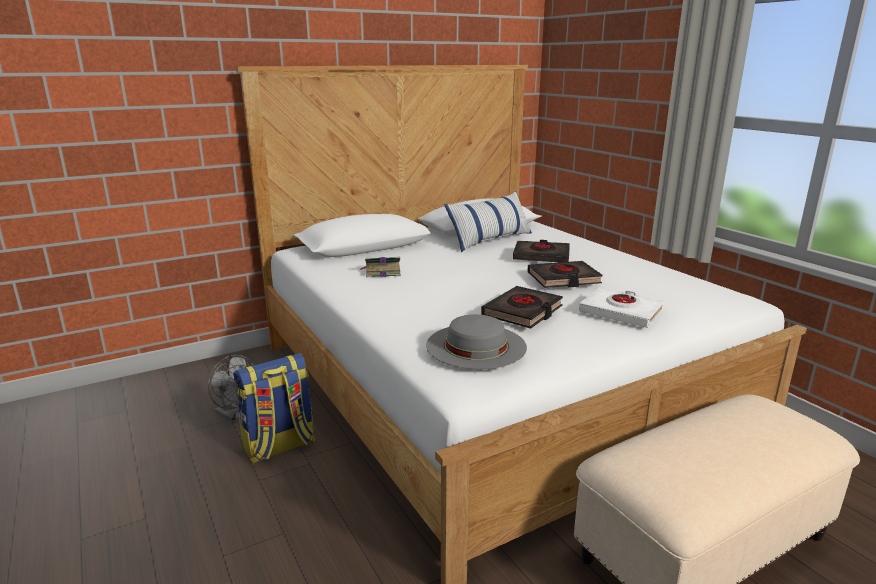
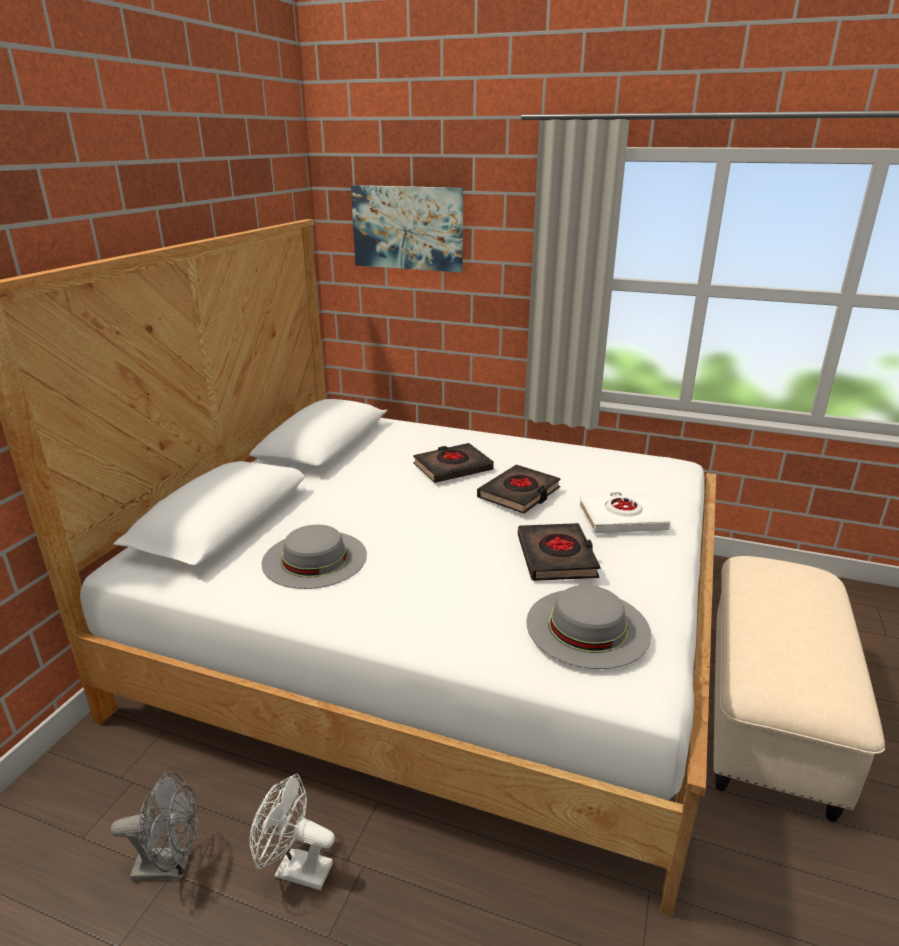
camera: 40 degrees left, 5 degrees up
backpack [233,353,315,463] -> white fan [249,774,335,890]
book [359,257,401,277] -> grey hat [262,525,367,589]
pillow [444,191,532,252] -> none
none -> picture [351,185,463,272]

